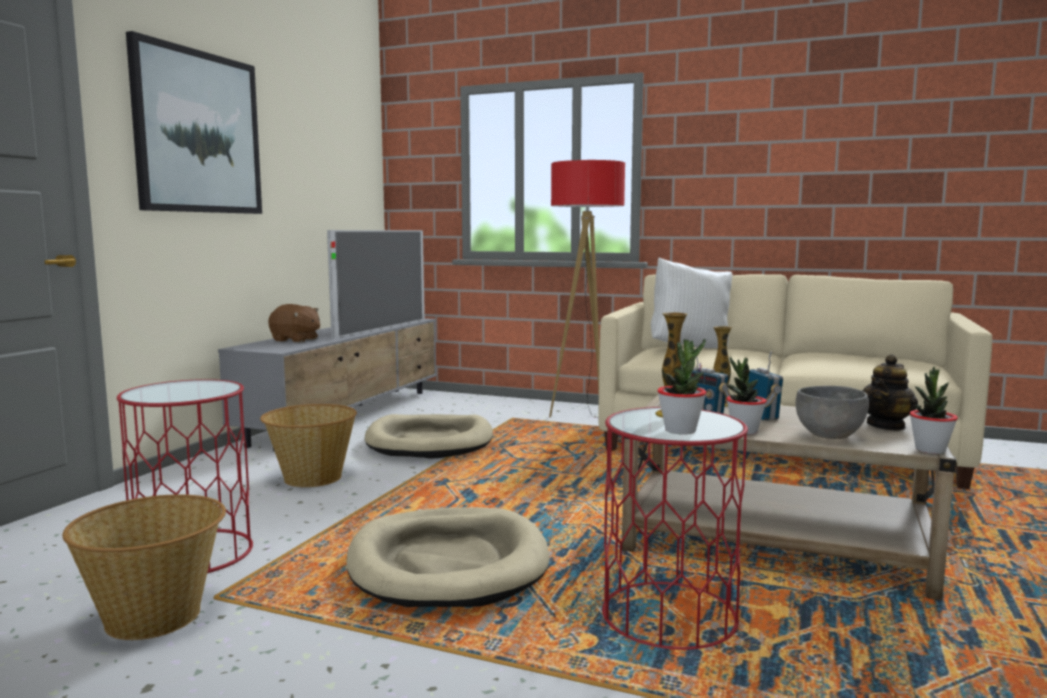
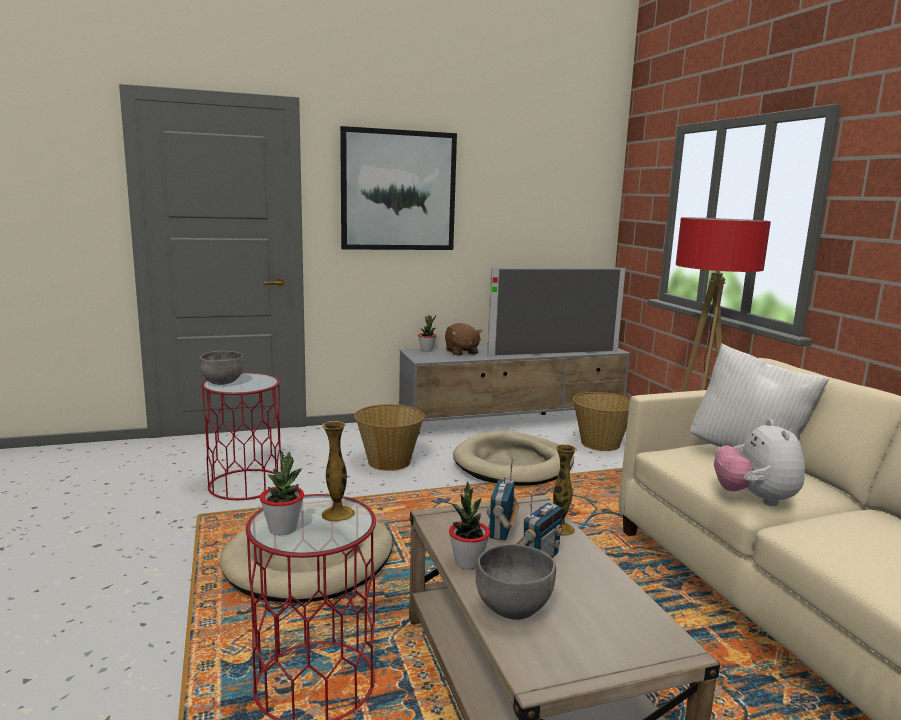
camera: 50 degrees right, 5 degrees up
basket [62,494,226,640] -> basket moved to [573,392,631,451]
teapot [862,354,918,431] -> none
potted plant [910,367,958,454] -> potted plant moved to [418,315,437,352]
none -> grey bowl [199,351,245,385]
none -> plush toy [714,419,805,506]

